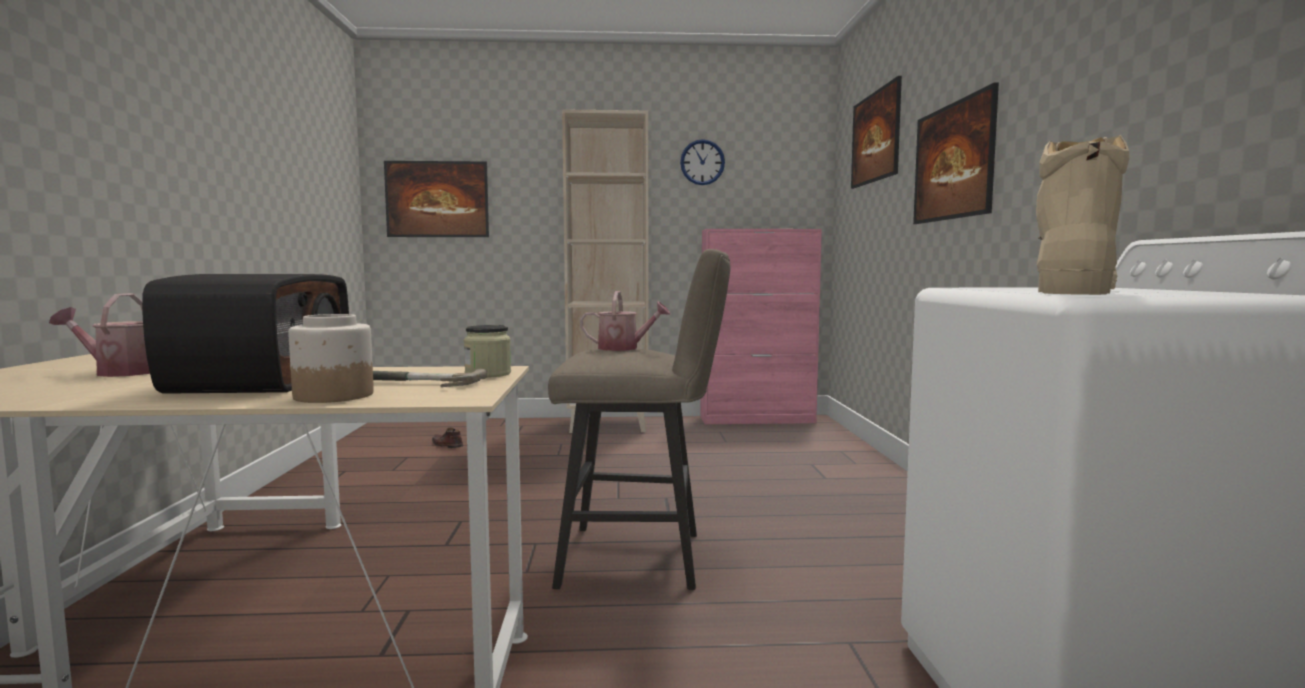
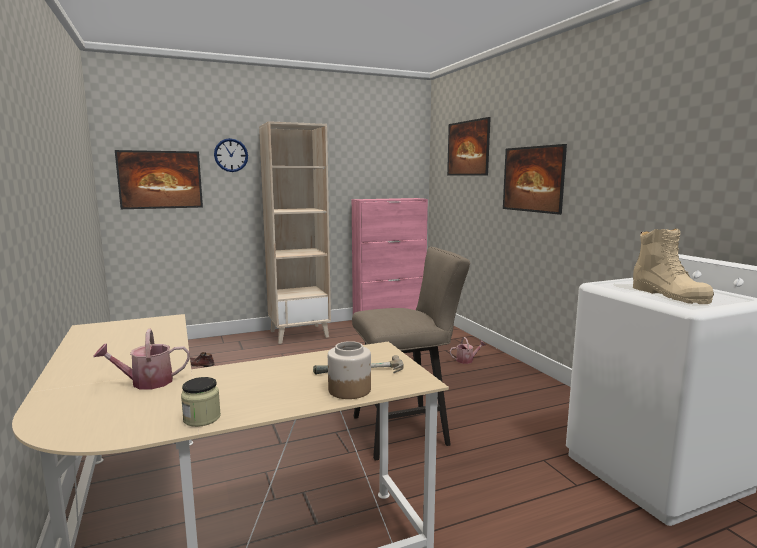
camera: 20 degrees left, 5 degrees up
radio [142,274,349,394] -> none
jar [464,325,511,378] -> jar moved to [181,377,221,427]
watering can [580,291,671,351] -> watering can moved to [450,337,486,364]
wall clock [680,139,725,185] -> wall clock moved to [214,138,248,172]
beige boot [1036,135,1129,295] -> beige boot turned 150 degrees clockwise [633,228,714,304]

